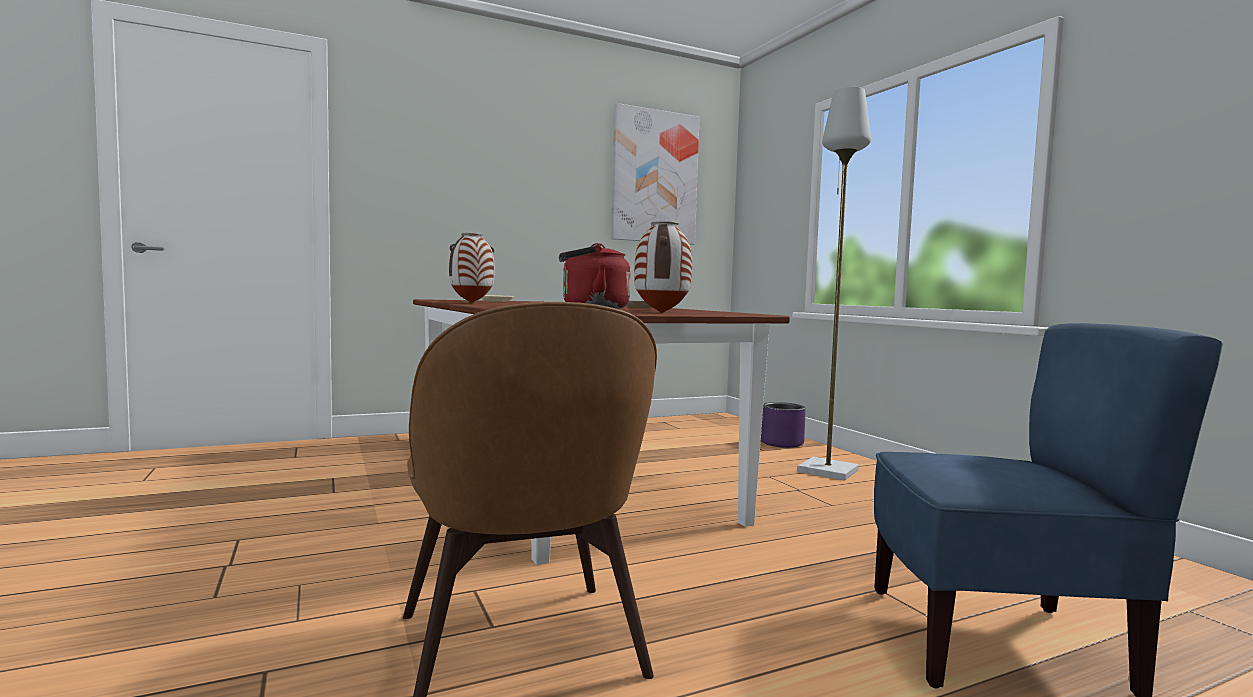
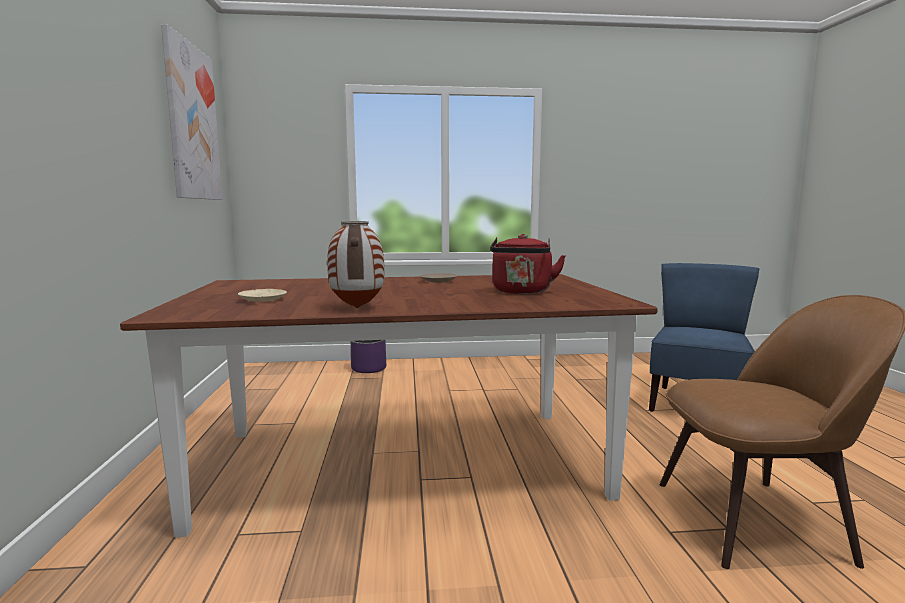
camera: 70 degrees left, 5 degrees up
vase [634,221,692,313] -> none
grey floor lamp [797,87,871,481] -> none

